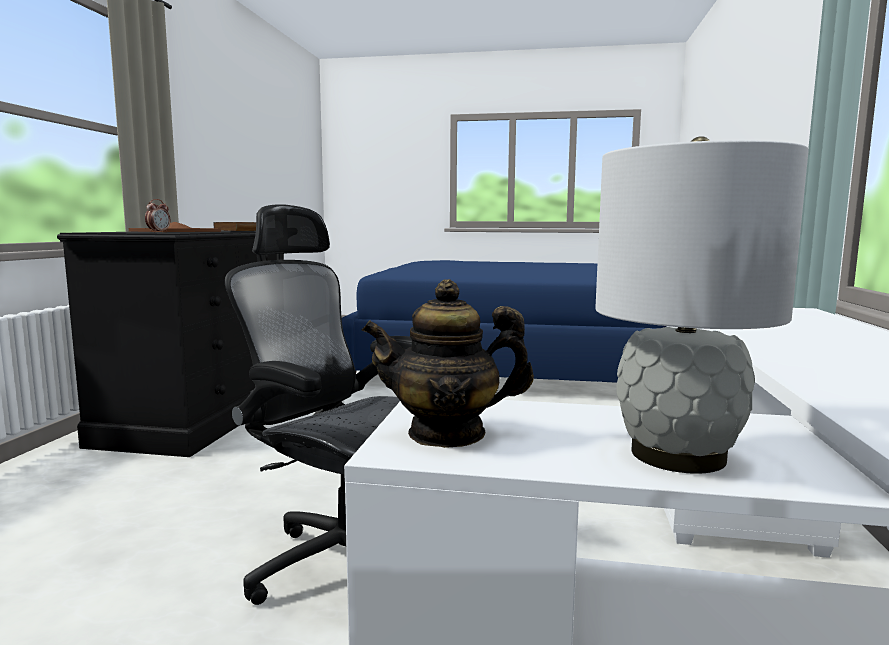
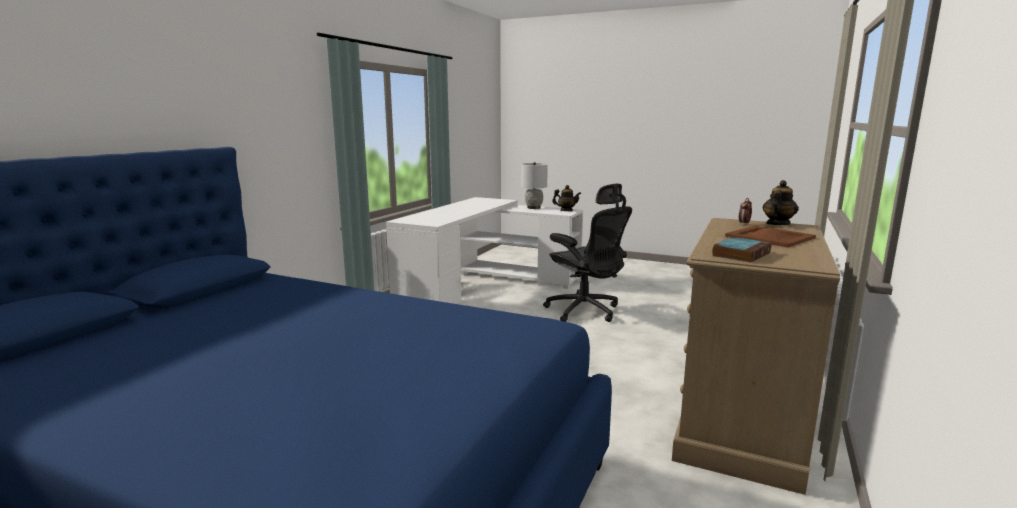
camera: 165 degrees left, 5 degrees up
black dresser [57,231,277,457] -> beige dresser [672,218,840,495]
none -> teapot [763,180,799,225]

